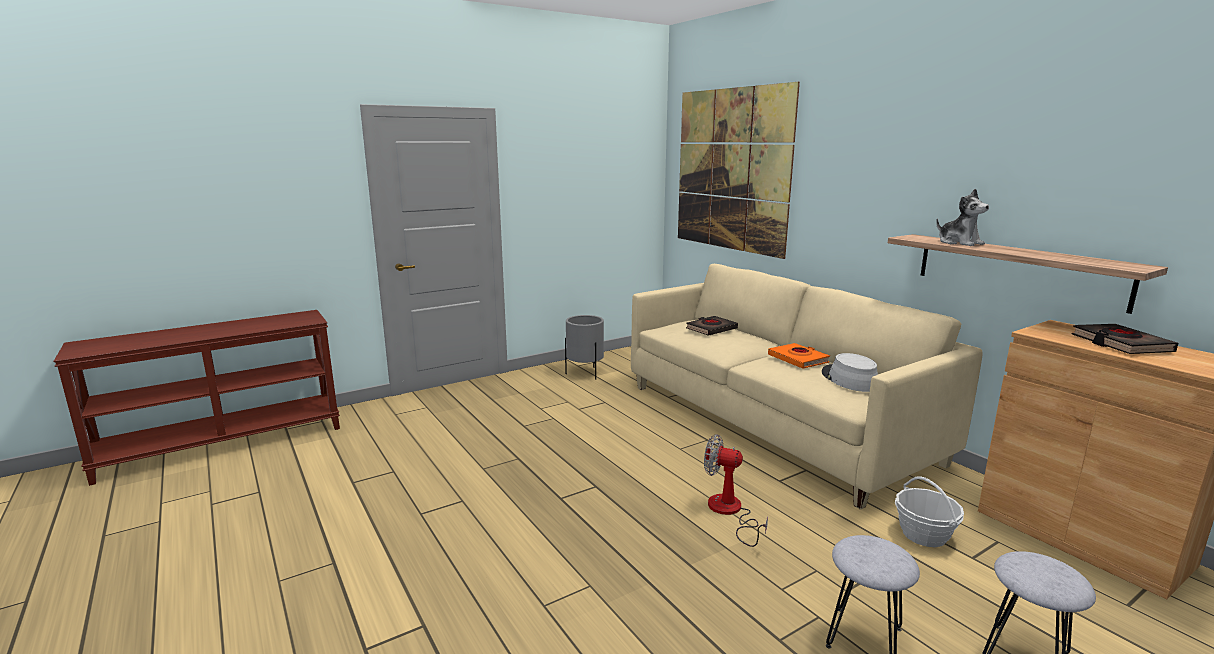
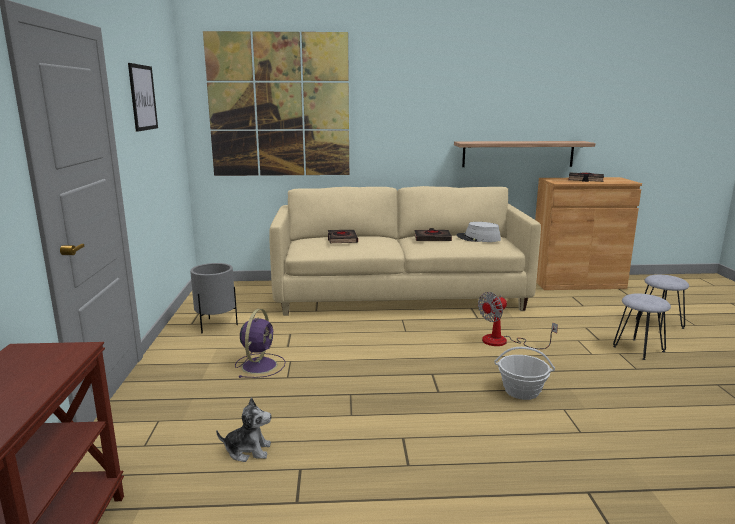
camera: 60 degrees left, 0 degrees up
orange book [768,343,830,369] -> black book [415,228,452,241]
basket [895,476,964,547] -> basket moved to [494,347,555,400]
plush toy [936,188,989,246] -> plush toy moved to [216,397,271,462]
none -> picture [128,63,158,132]
none -> purple fan [235,309,286,378]

